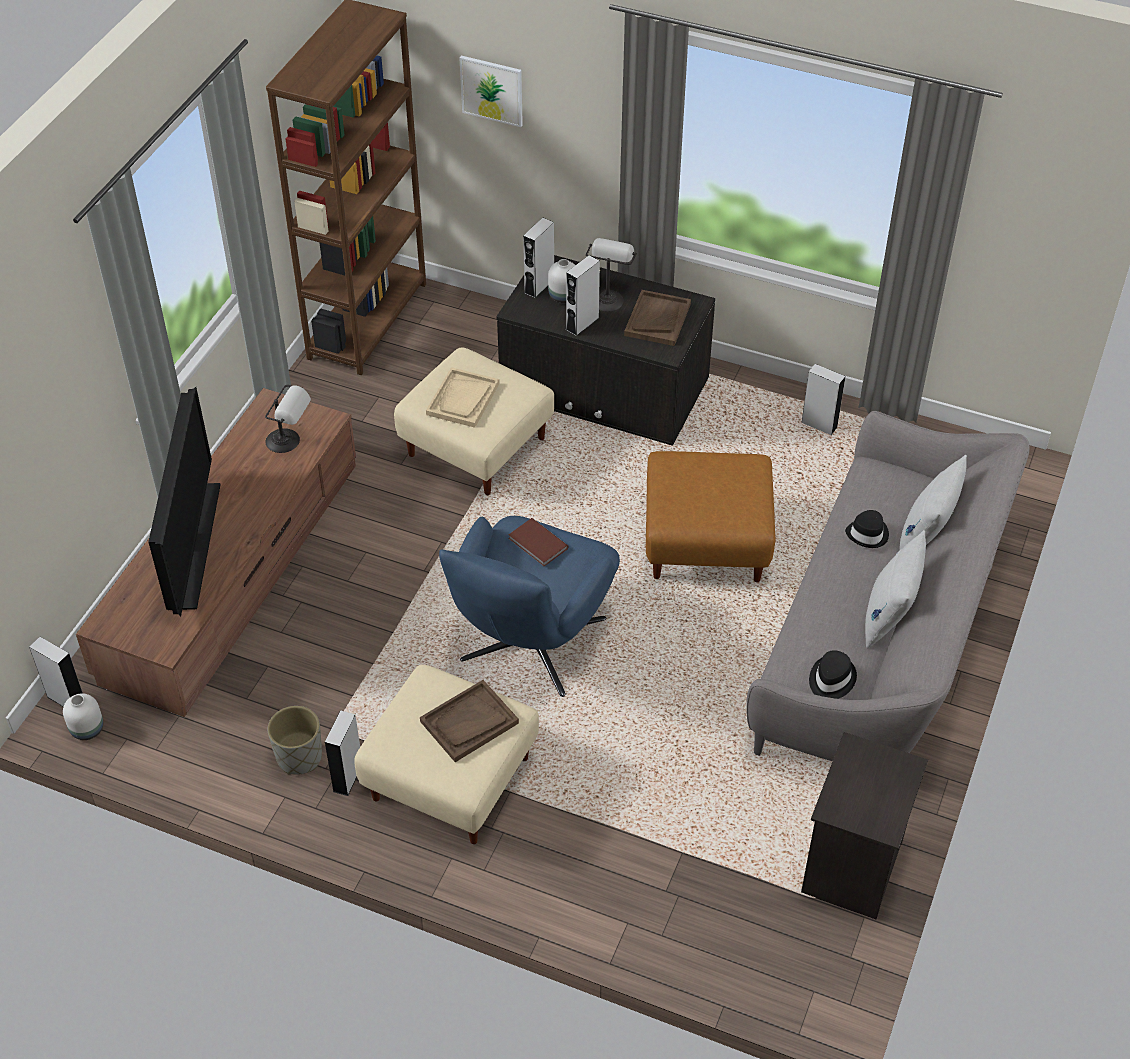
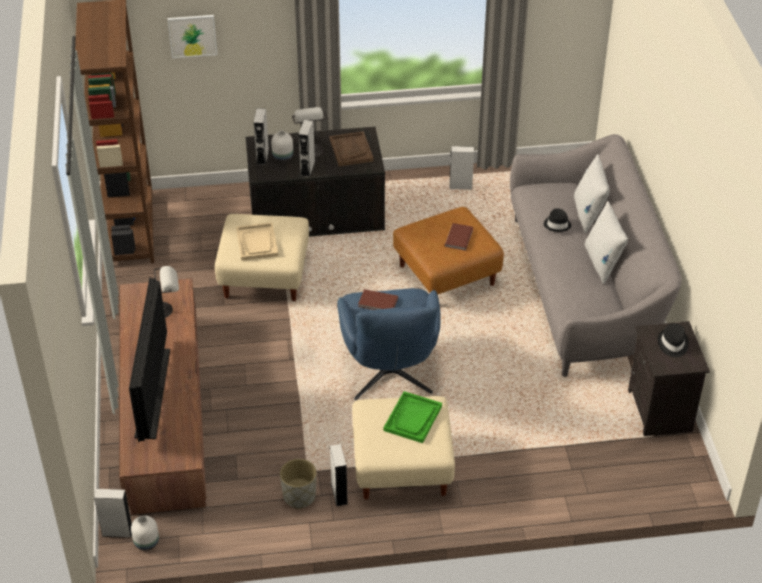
camera: 30 degrees left, 5 degrees down
television [148,387,221,616] -> television turned 150 degrees counterclockwise [129,277,170,443]
brown tray [420,680,519,762] -> green tray [384,391,442,443]
black hat [809,650,857,699] -> black hat moved to [658,324,689,357]
none -> brown book [445,223,473,251]

